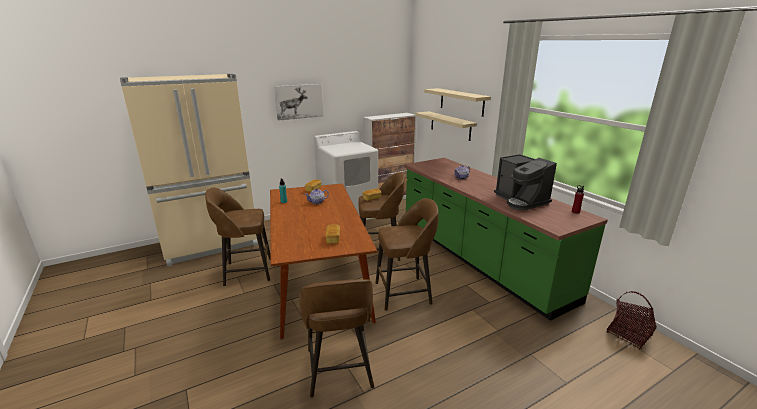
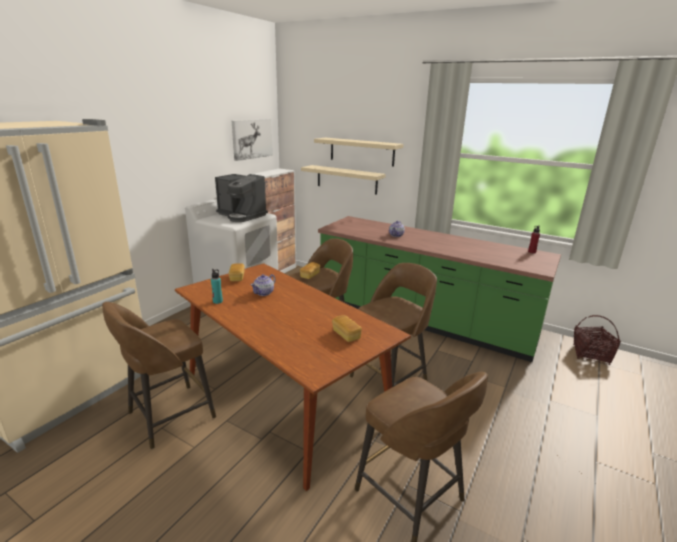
camera: 30 degrees left, 0 degrees up
picture [274,84,323,121] -> picture moved to [232,119,273,161]
coffee machine [494,154,557,210] -> coffee machine moved to [215,174,268,222]

